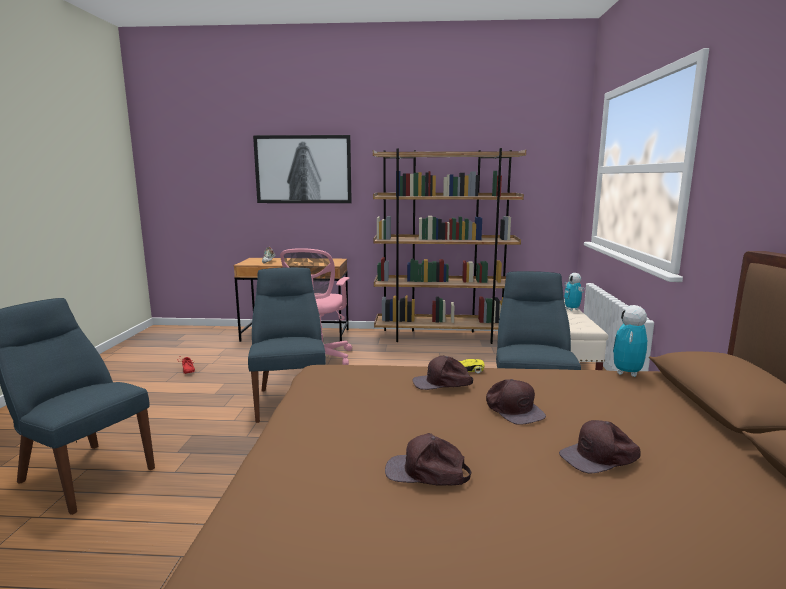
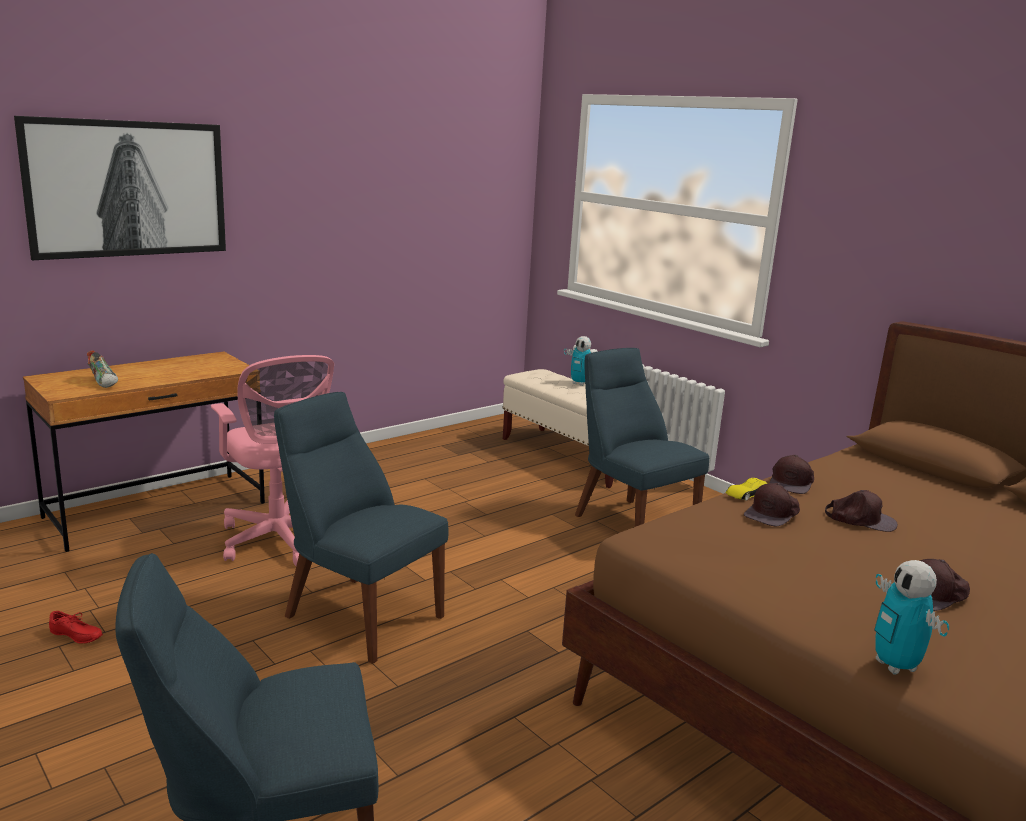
camera: 45 degrees left, 5 degrees up
brown bookcase [373,148,526,344] -> none
brown cap [559,420,641,473] -> brown cap moved to [770,455,814,494]
toy robot [613,305,647,377] -> toy robot moved to [874,560,949,675]

